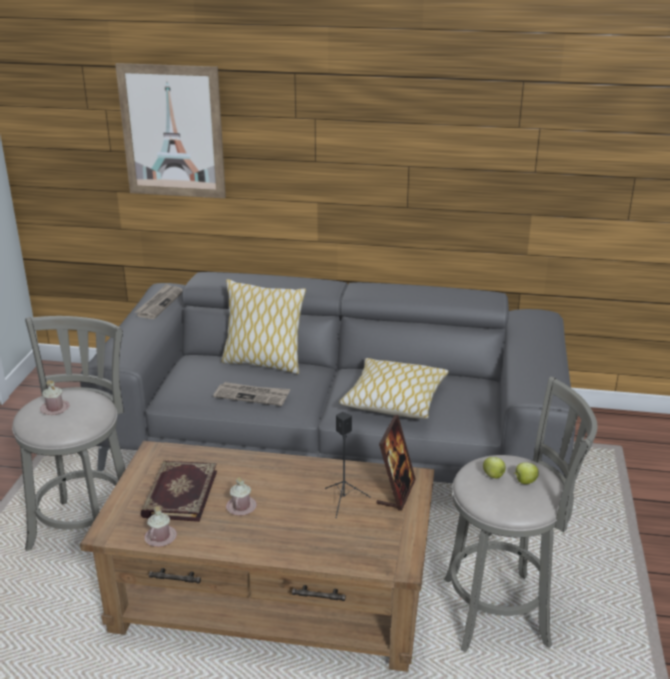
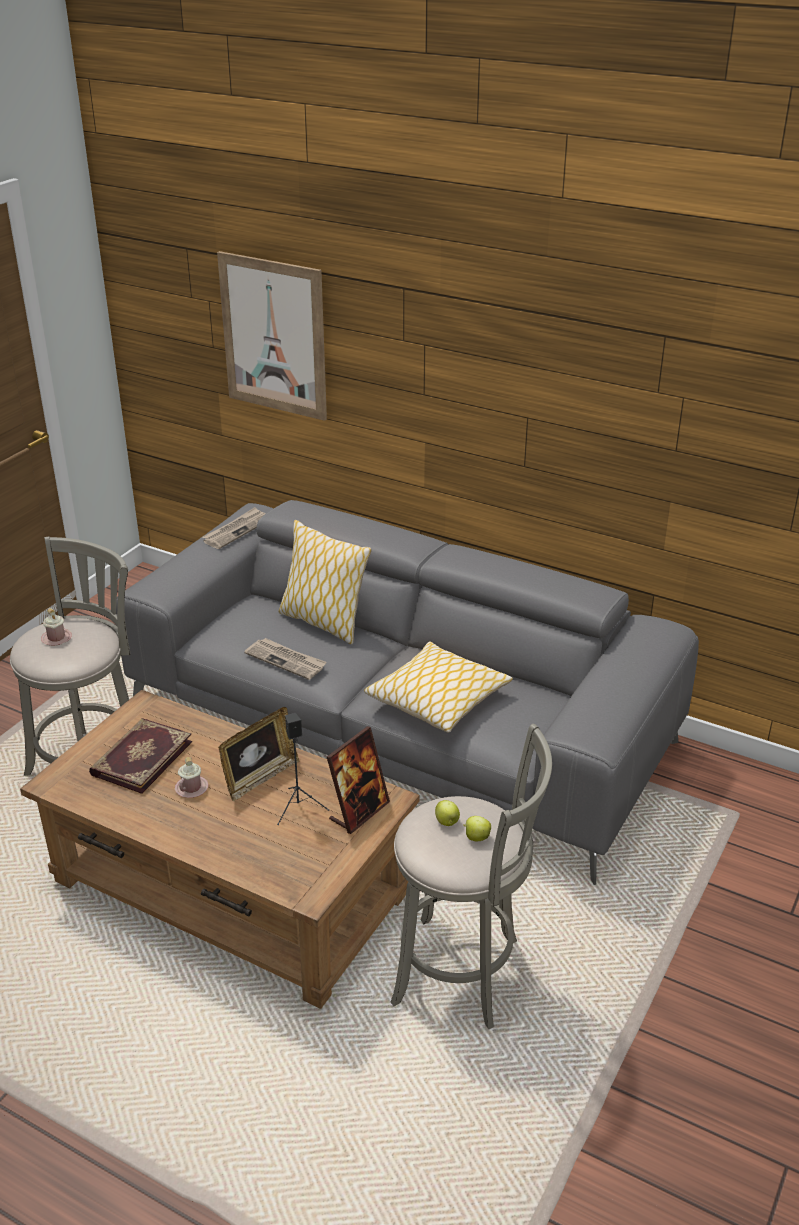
camera: 20 degrees right, 5 degrees up
pink mug [144,506,177,547] -> none
none -> picture frame [218,707,299,801]

